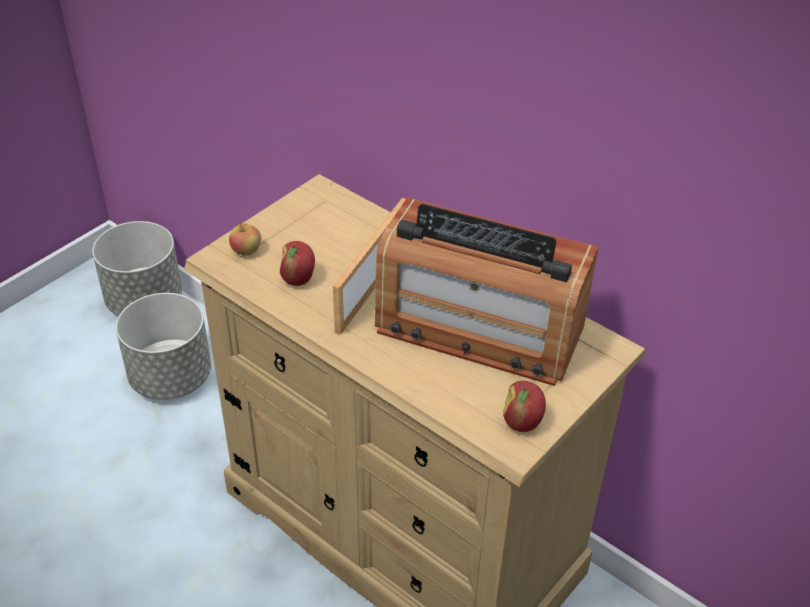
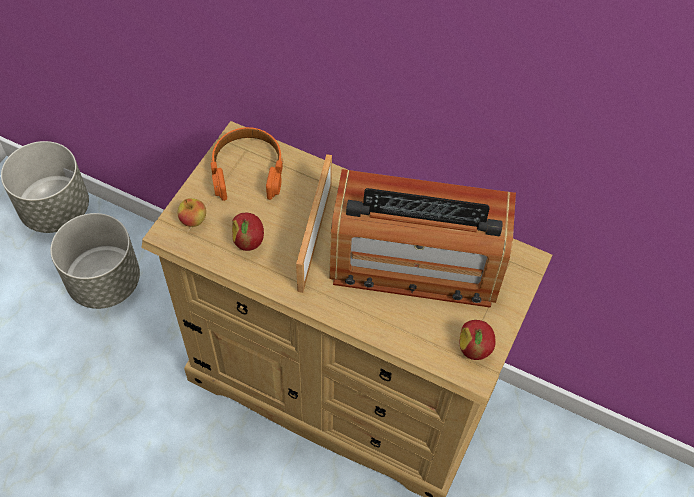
camera: 15 degrees left, 15 degrees up
none -> orange headphones [210,127,283,201]

